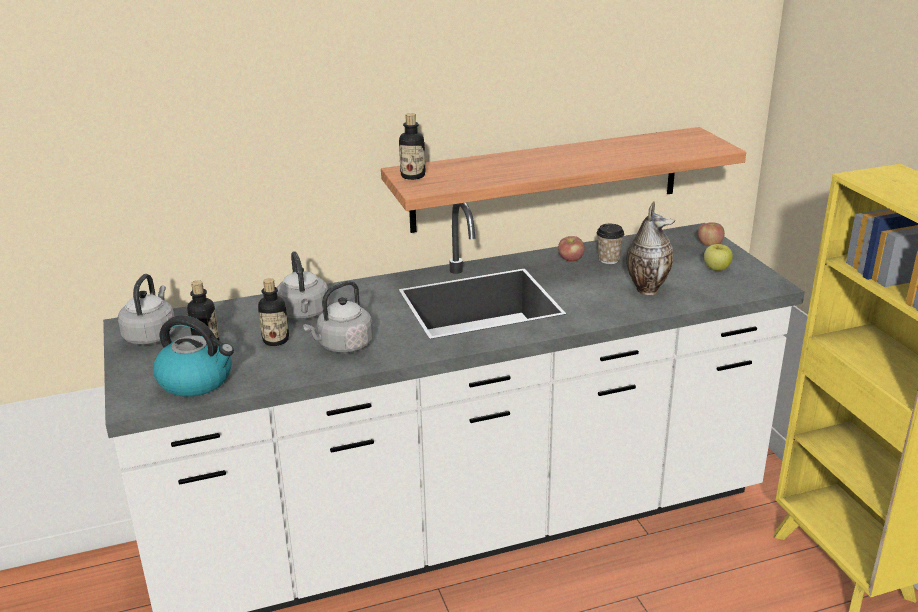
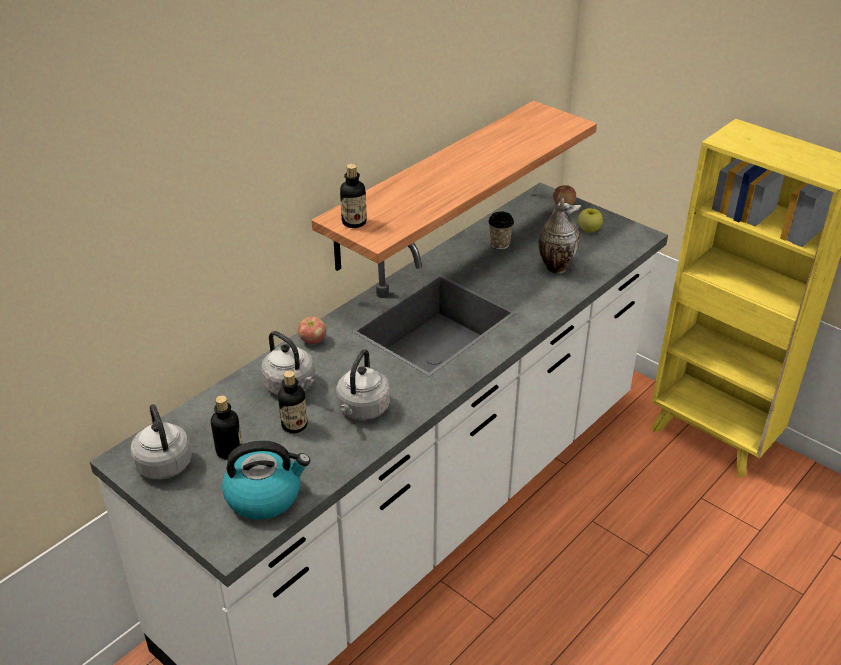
camera: 30 degrees left, 10 degrees up
apple [558,236,585,262] -> apple moved to [298,317,326,344]

